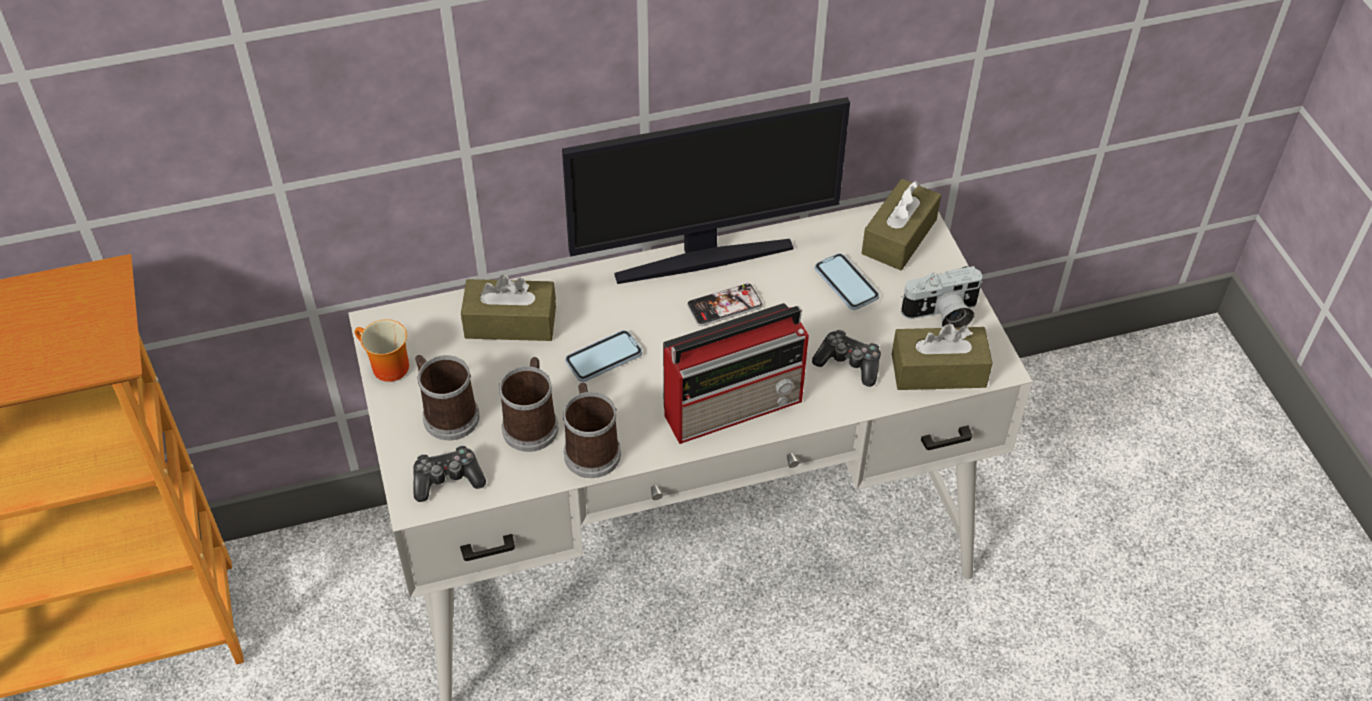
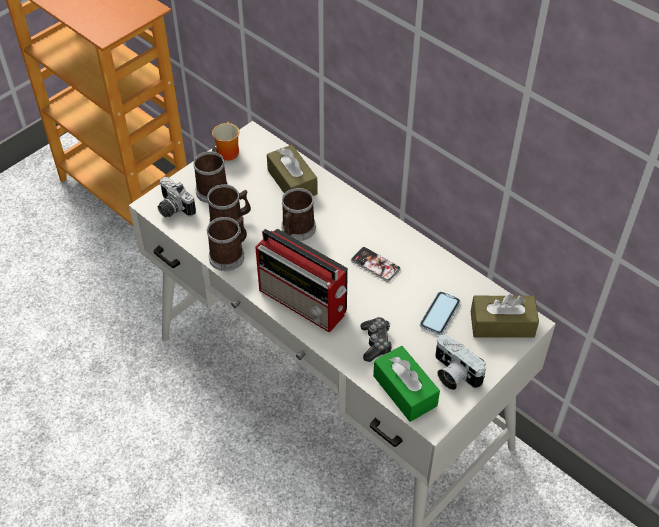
camera: 60 degrees right, 0 degrees up
game controller [413,445,486,502] -> camera [158,177,196,217]
monitor [562,97,850,284] -> none
phone [565,330,642,382] -> mug [281,188,316,241]
brown tissue box [892,323,993,390] -> green tissue box [373,346,440,422]

